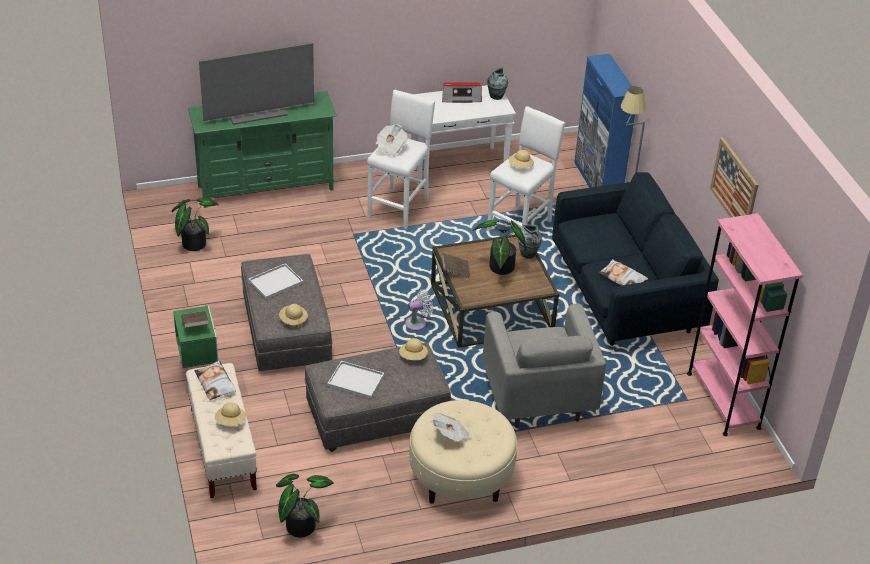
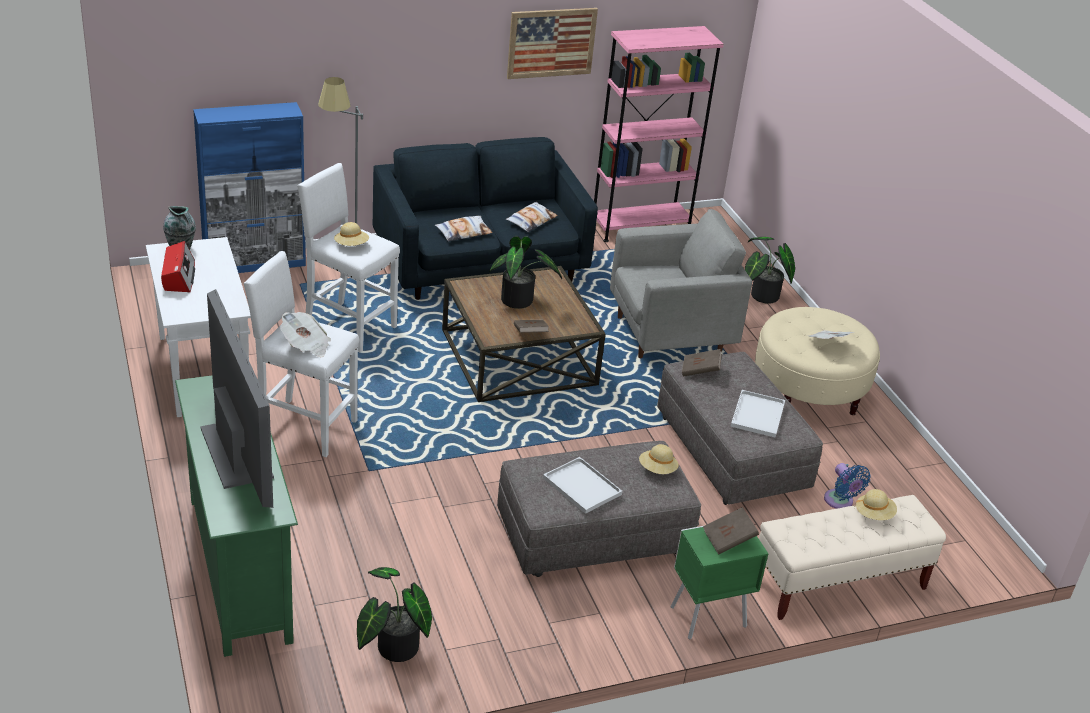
camera: 95 degrees left, 5 degrees down
pillow [194,360,236,400] -> pillow moved to [435,216,493,242]
potted plant [276,474,334,537] -> potted plant moved to [745,237,795,304]
beige hat [399,338,428,360] -> brown book [682,349,722,377]
white fan [405,290,433,330] -> none
vase [518,225,542,259] -> none
none -> blue fan [824,463,871,509]

